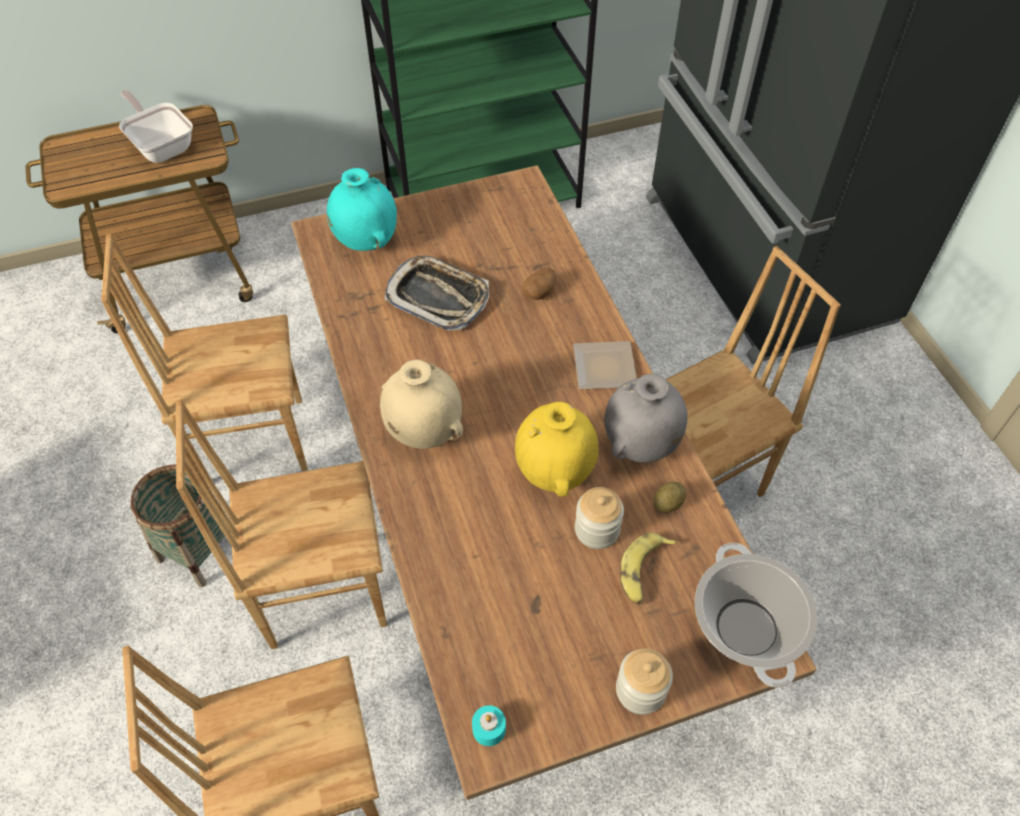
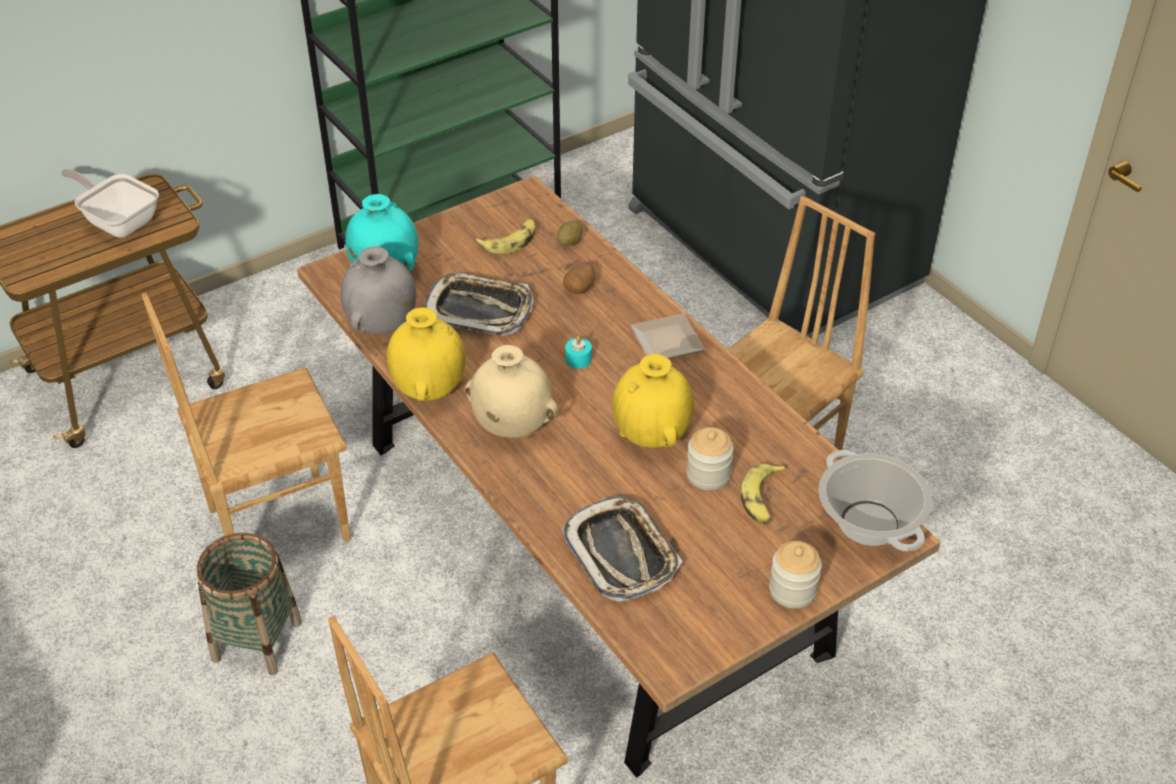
camera: 15 degrees left, 10 degrees down
brown chair [176,399,387,649] -> none
turquoise candle [472,705,506,746] -> turquoise candle moved to [565,336,592,369]
grey vase [604,374,688,463] -> grey vase moved to [341,246,416,334]
potato [654,482,686,513] -> potato moved to [557,221,583,246]
none -> yellow vase [386,308,466,401]
none -> banana [475,219,535,254]
none -> tray [561,497,683,602]

